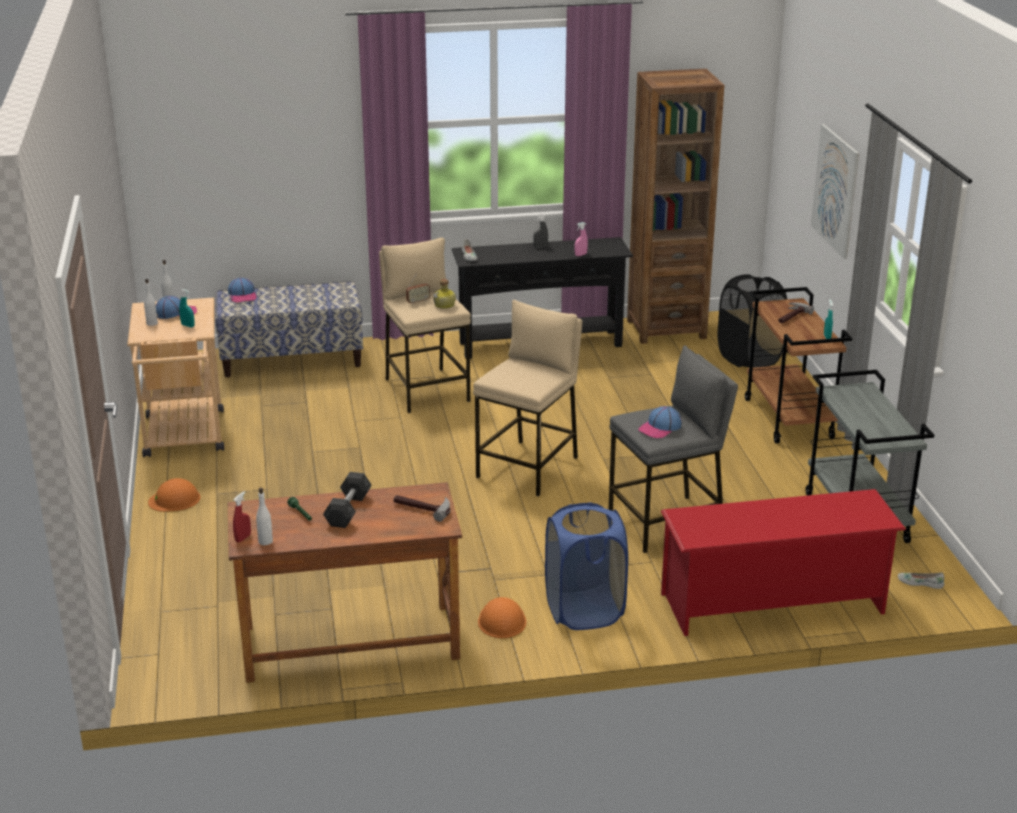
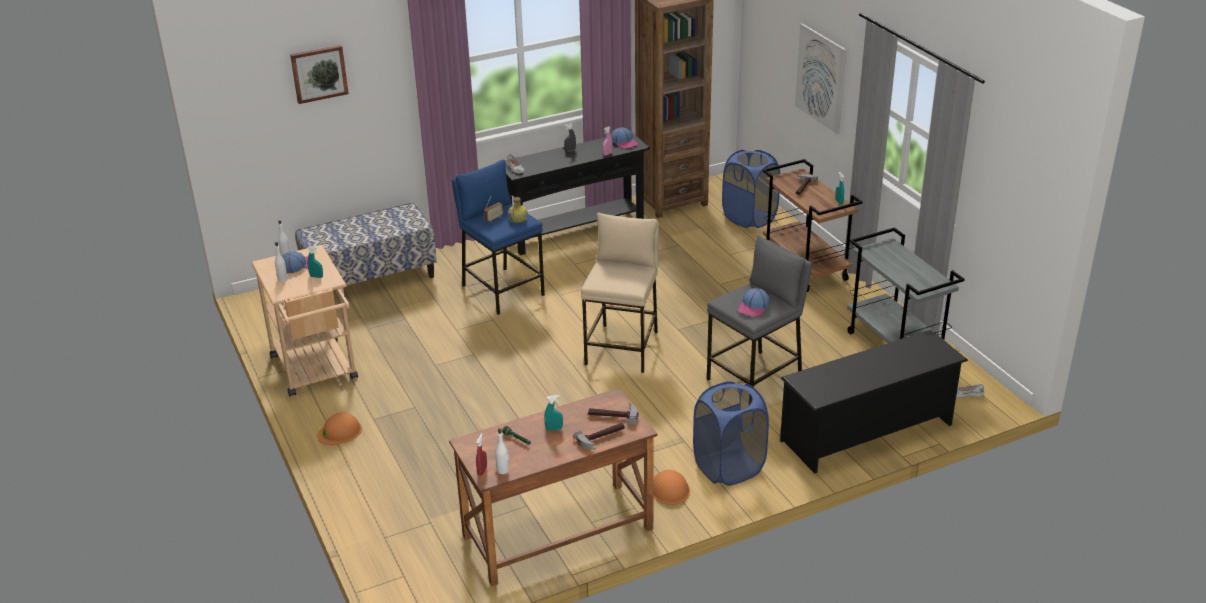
camera: 15 degrees left, 5 degrees up
cap [228,277,256,302] -> cap moved to [611,127,638,149]
grey dumbbell [323,472,372,528] -> turquoise spray bottle [544,395,563,430]
beige stool [379,237,471,413] -> blue stool [452,160,545,315]
red shoe rack [661,489,906,636] -> black shoe rack [780,330,968,474]
black laundry basket [718,274,787,368] -> blue laundry basket [722,150,780,228]
none -> picture [290,45,349,104]
none -> hammer [573,423,625,450]

